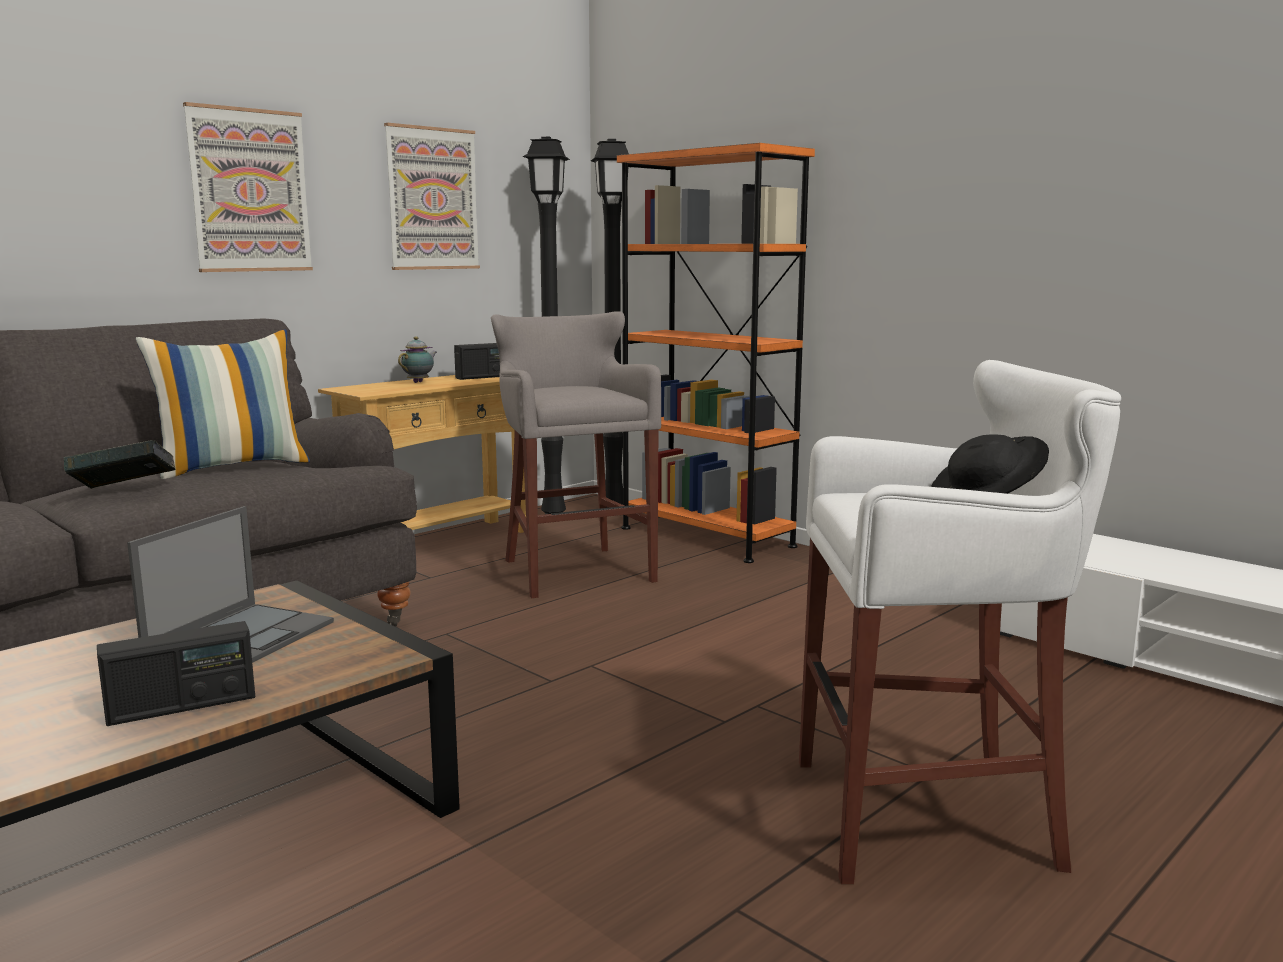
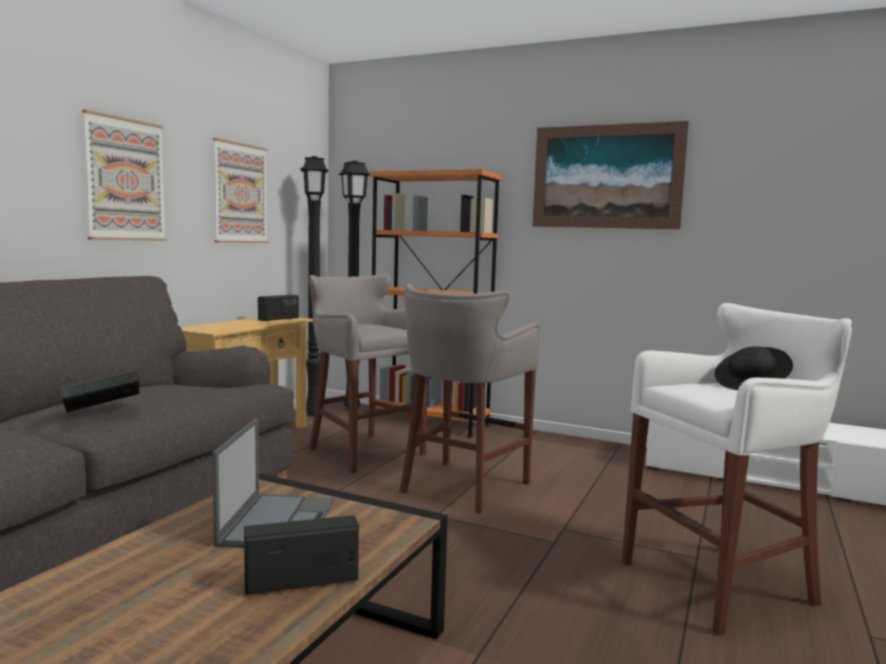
camera: 20 degrees left, 5 degrees down
radio [97,621,255,726] -> radio turned 150 degrees counterclockwise [244,515,359,595]
pillow [136,330,310,479] -> none
teapot [398,337,437,383] -> none
none -> grey stool [399,283,539,514]
none -> picture [533,121,689,229]

